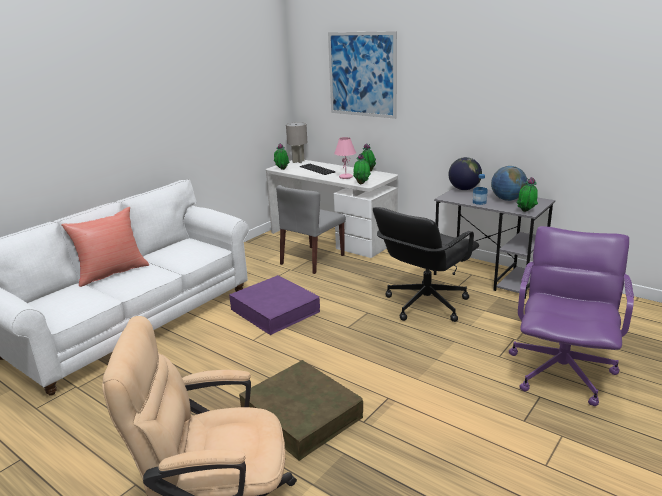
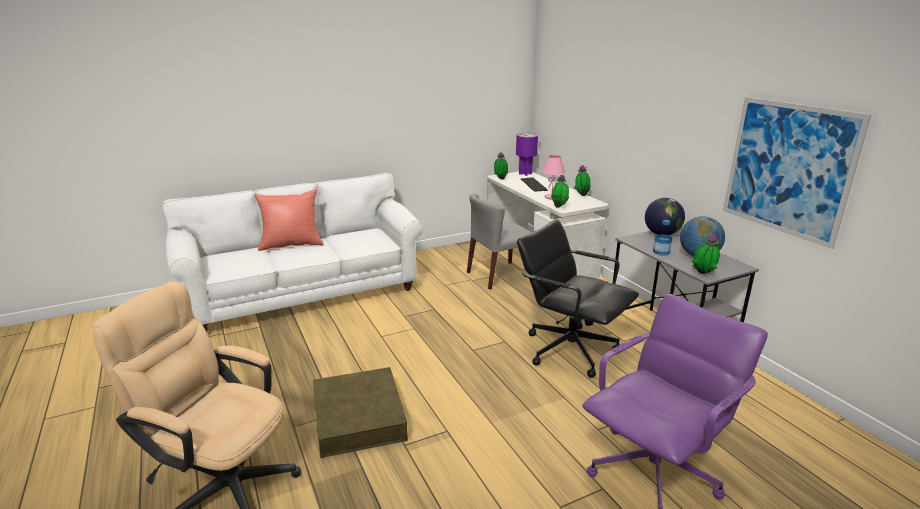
camera: 25 degrees right, 0 degrees up
purple storage box [229,275,320,335] -> none
grey table lamp [286,122,307,163] -> purple table lamp [516,133,538,176]
picture [328,31,397,119] -> picture moved to [723,97,871,249]
black office chair [373,207,479,322] -> black office chair turned 60 degrees clockwise [517,219,639,378]

